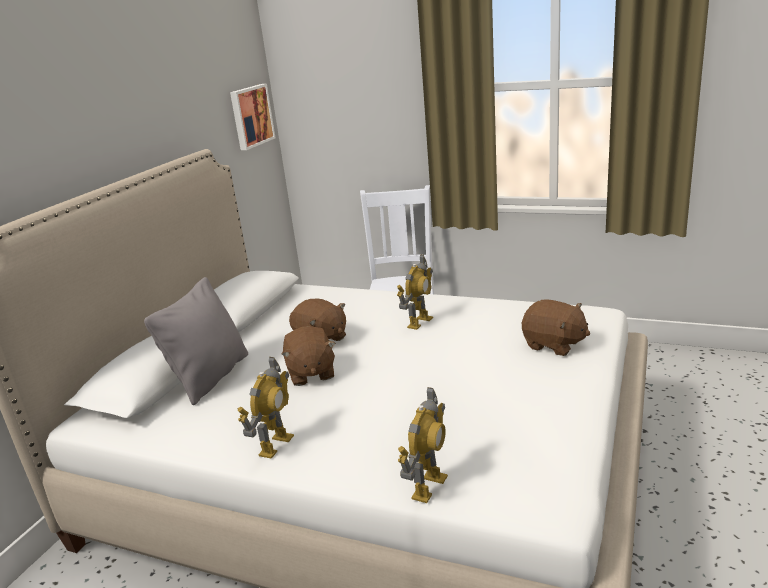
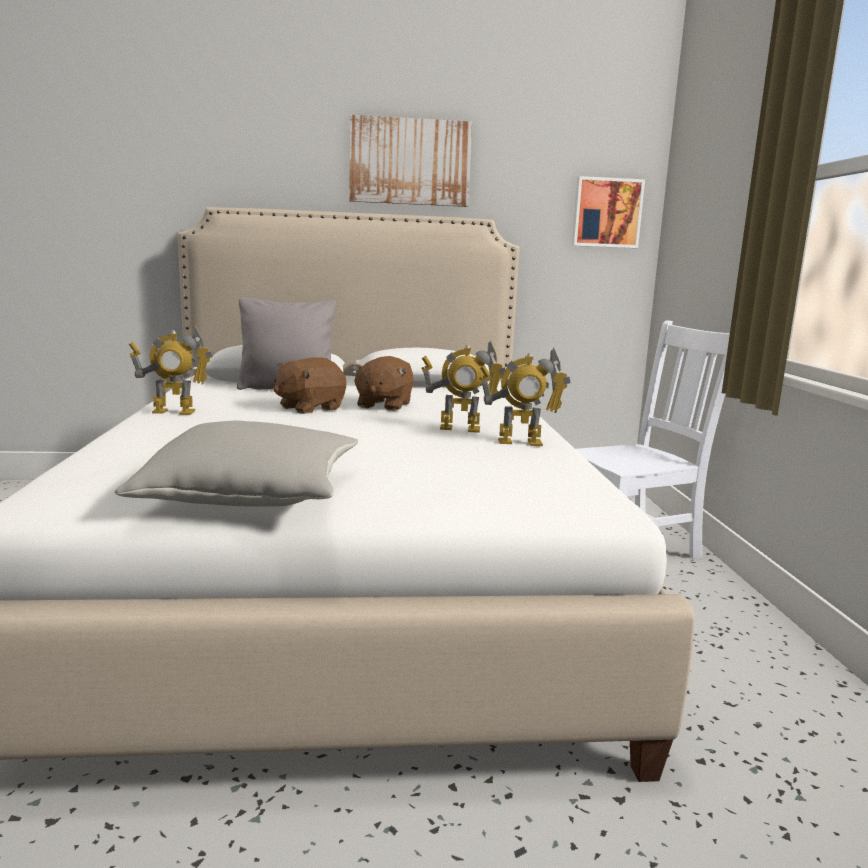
camera: 60 degrees right, 10 degrees down
toy robot [398,387,448,503] -> toy robot moved to [479,348,570,446]
brown plush toy [522,299,590,356] -> none
none -> grey pillow [114,420,358,507]
none -> picture [349,115,472,207]

